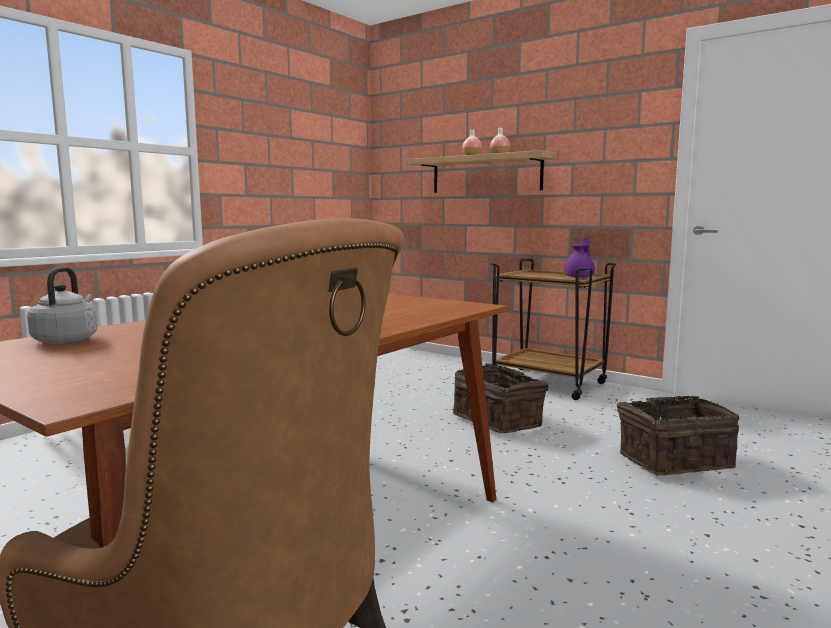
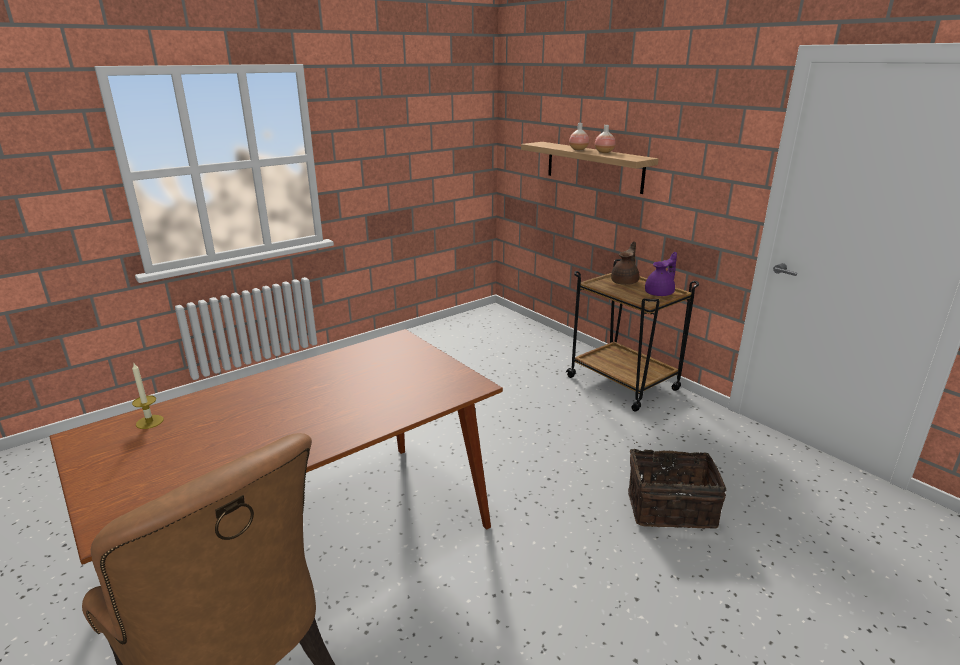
camera: 15 degrees right, 15 degrees up
grey kettle [27,267,97,344] -> candle [132,363,164,429]
basket [453,363,548,433] -> none
none -> brown teapot [611,241,640,285]

